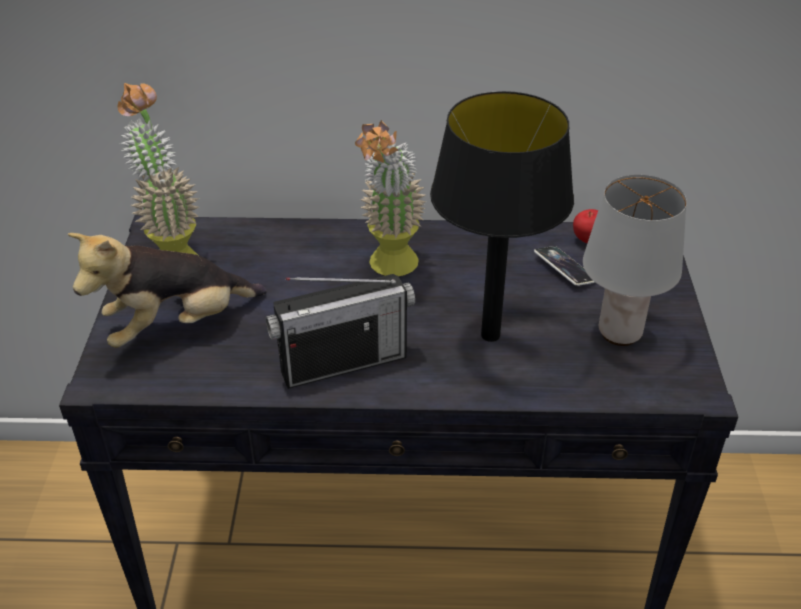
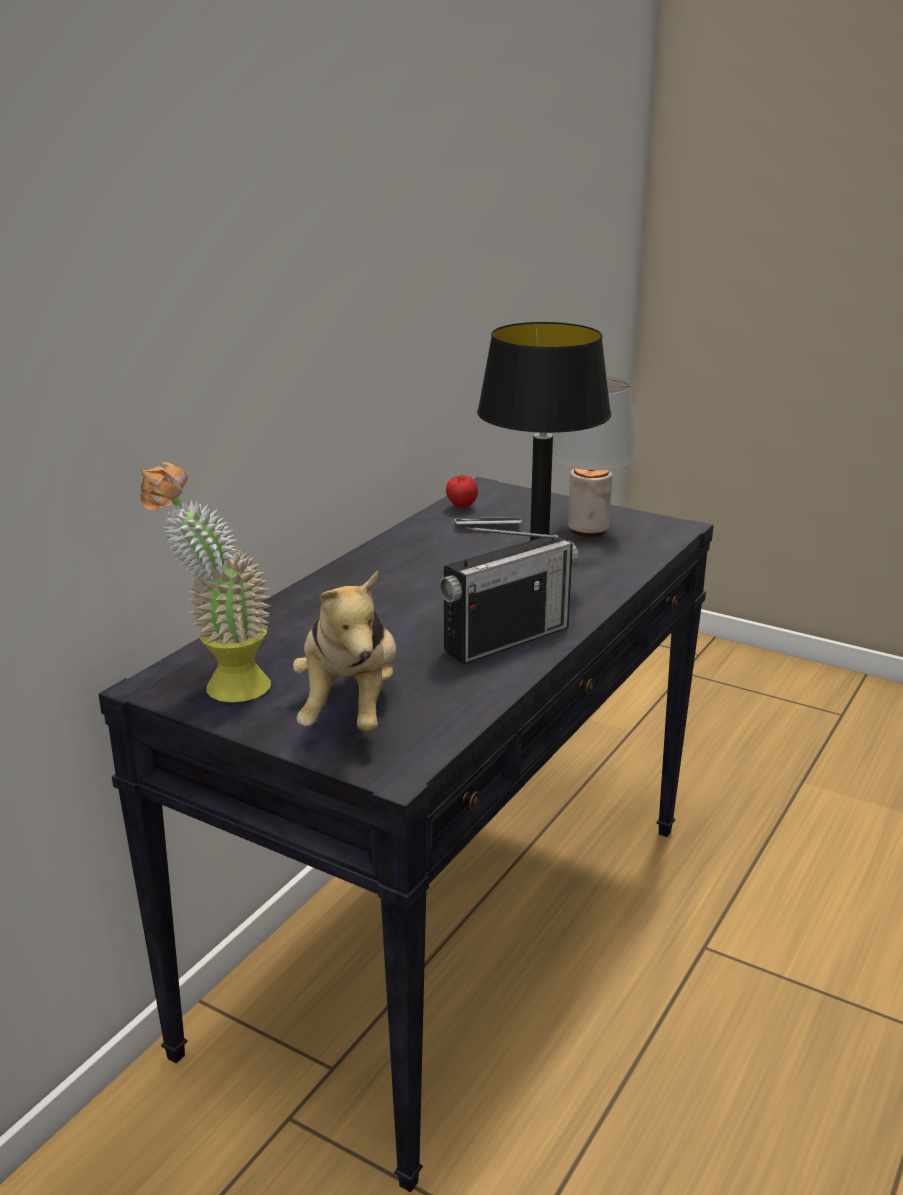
camera: 60 degrees left, 15 degrees down
radio [266,274,415,389] -> radio turned 45 degrees clockwise [440,527,578,664]
potted plant [355,120,426,276] -> none

